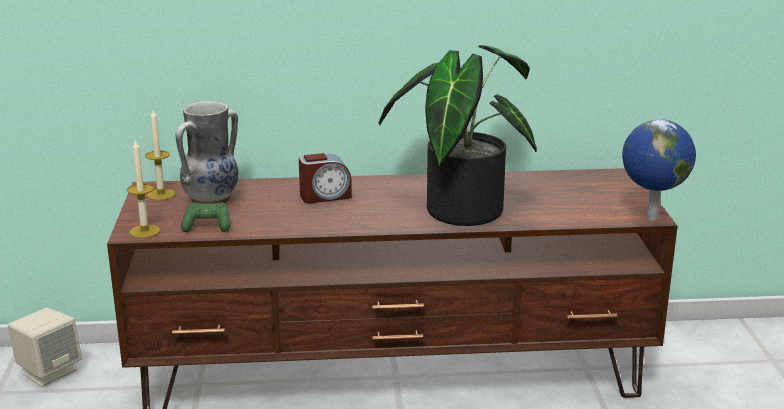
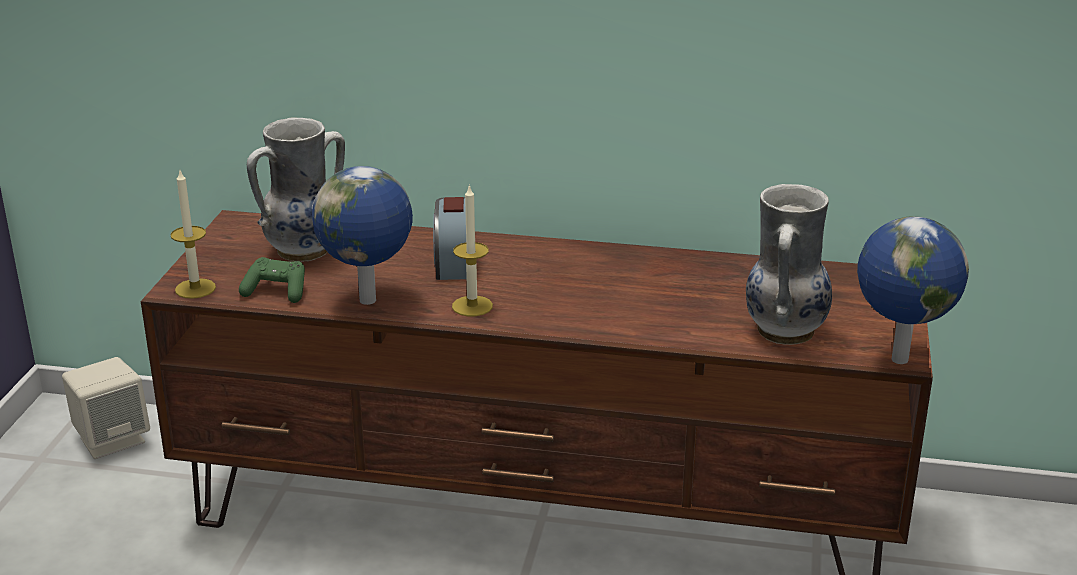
camera: 15 degrees right, 5 degrees up
candle [145,110,175,200] -> candle moved to [452,184,493,316]
alarm clock [299,153,352,203] -> alarm clock turned 90 degrees clockwise [433,197,467,280]
potted plant [379,45,537,226] -> none
none -> globe [312,166,413,305]
none -> vase [746,184,832,345]

